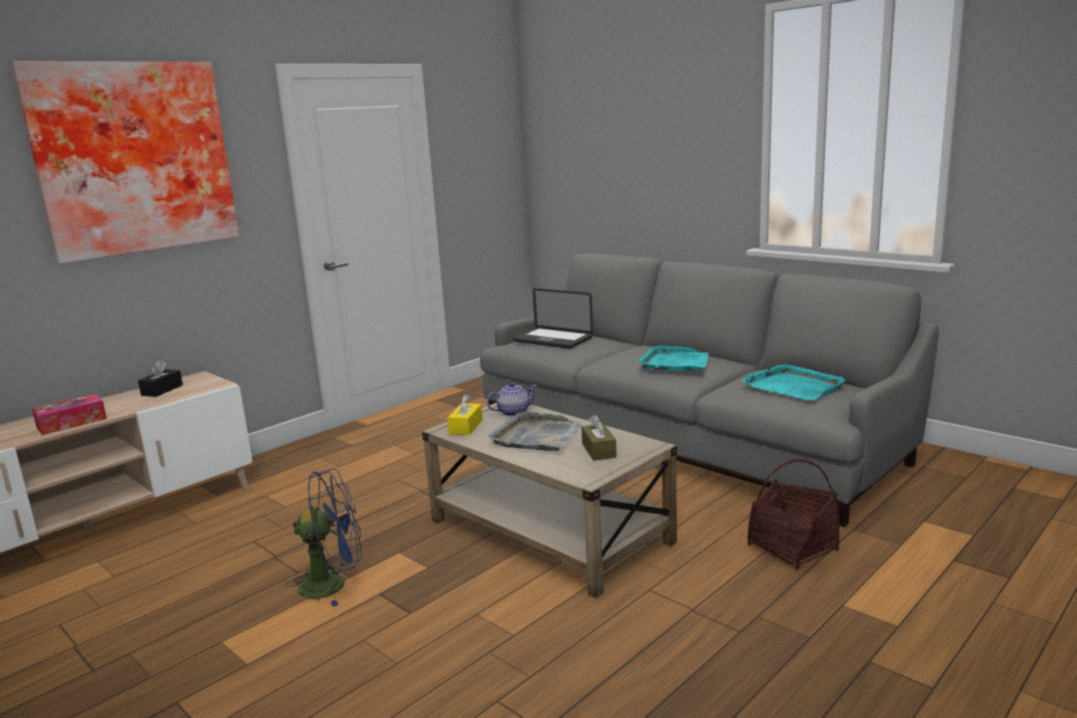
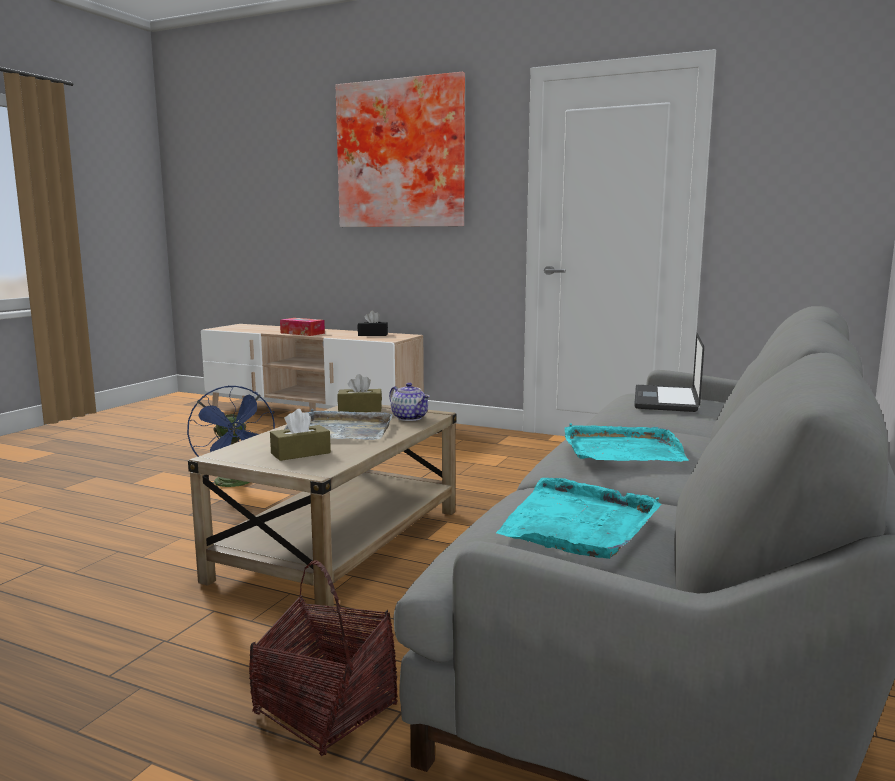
camera: 70 degrees right, 5 degrees down
yellow tissue box [447,394,483,435] -> brown tissue box [337,374,382,412]

